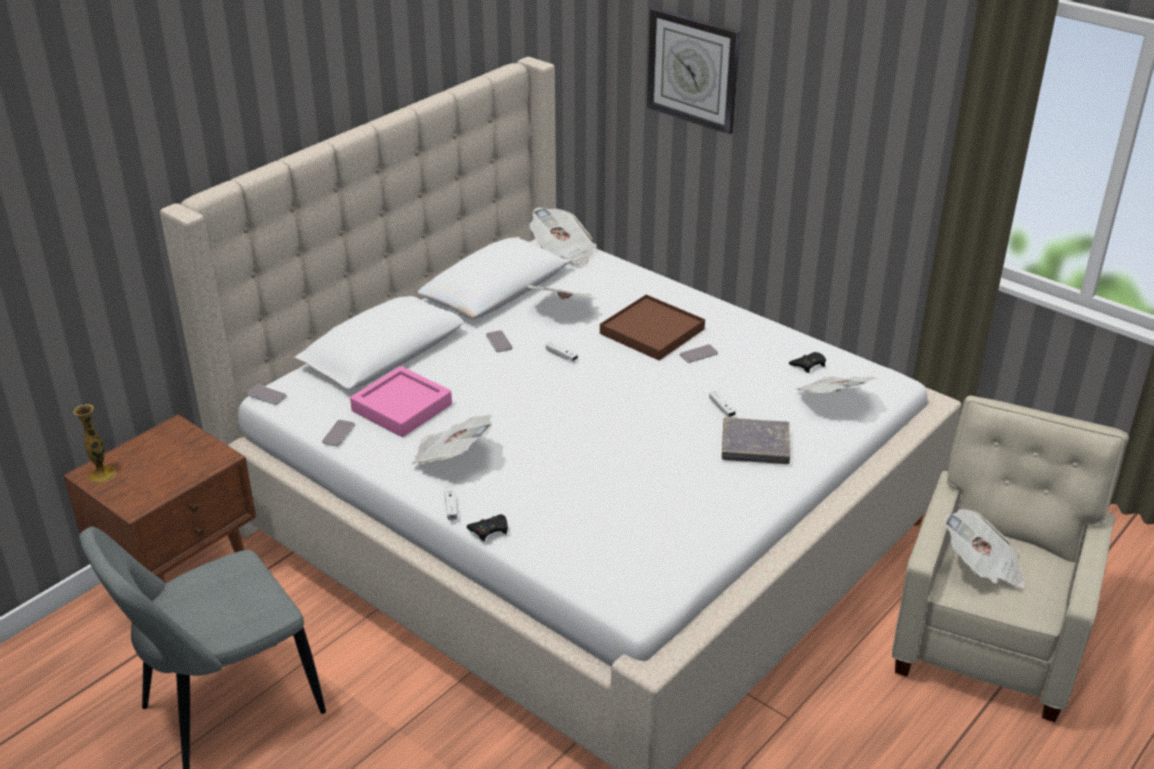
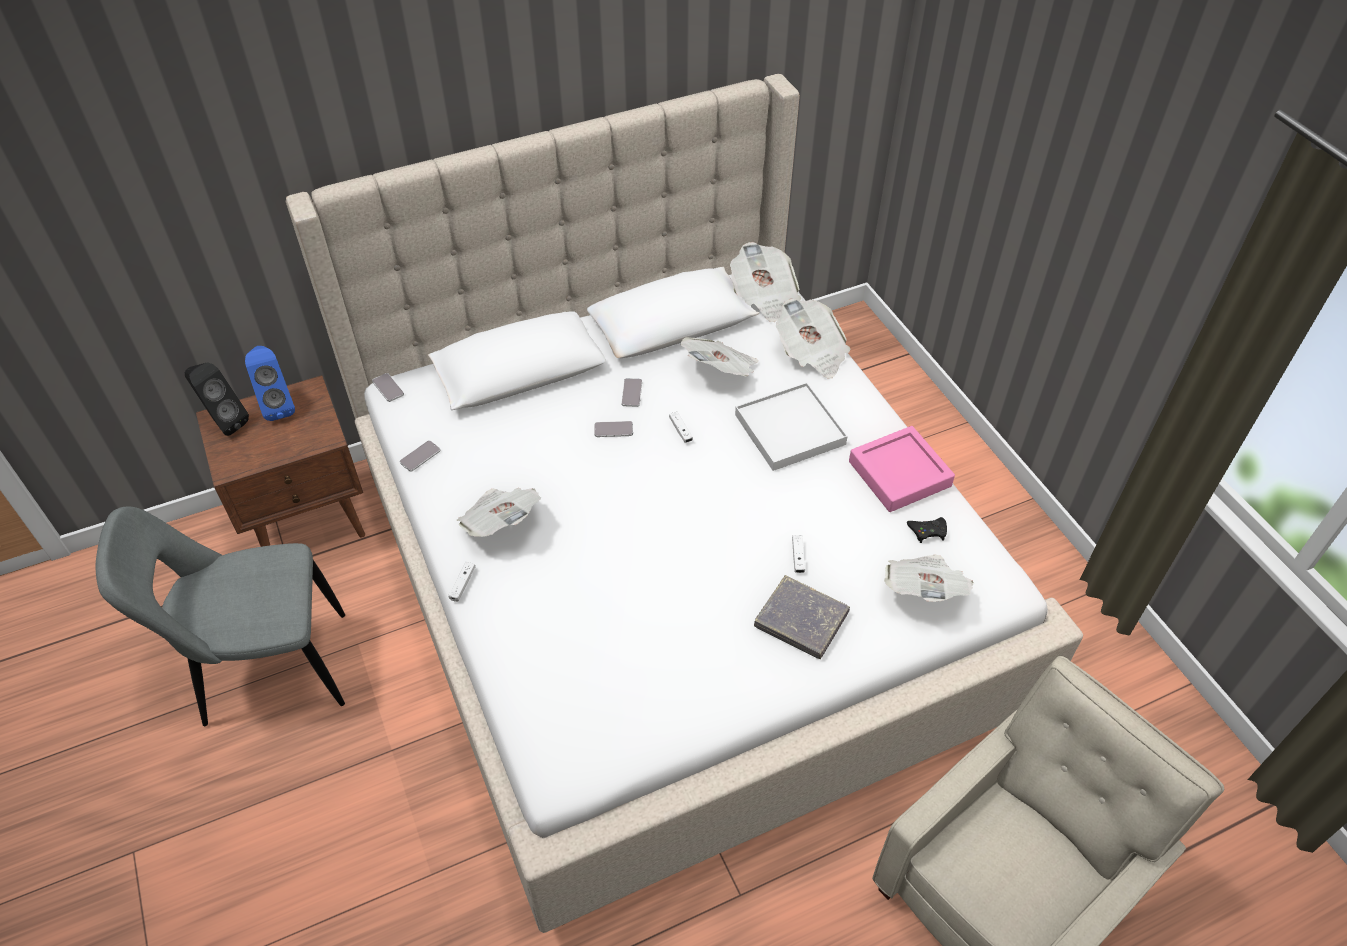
camera: 25 degrees right, 15 degrees up
vase [73,404,117,483] -> black speaker [185,362,249,436]
pink tray [350,366,452,437] -> pink tray moved to [849,426,955,512]
black game controller [466,514,508,542] -> none
brown tray [600,295,705,360] -> white tray [735,383,848,471]
wall clock [647,8,740,135] -> none
phone [680,344,718,363] -> phone moved to [594,421,633,437]
newspaper [944,509,1025,588] -> newspaper moved to [776,298,851,379]
none -> blue speaker [245,346,295,421]

